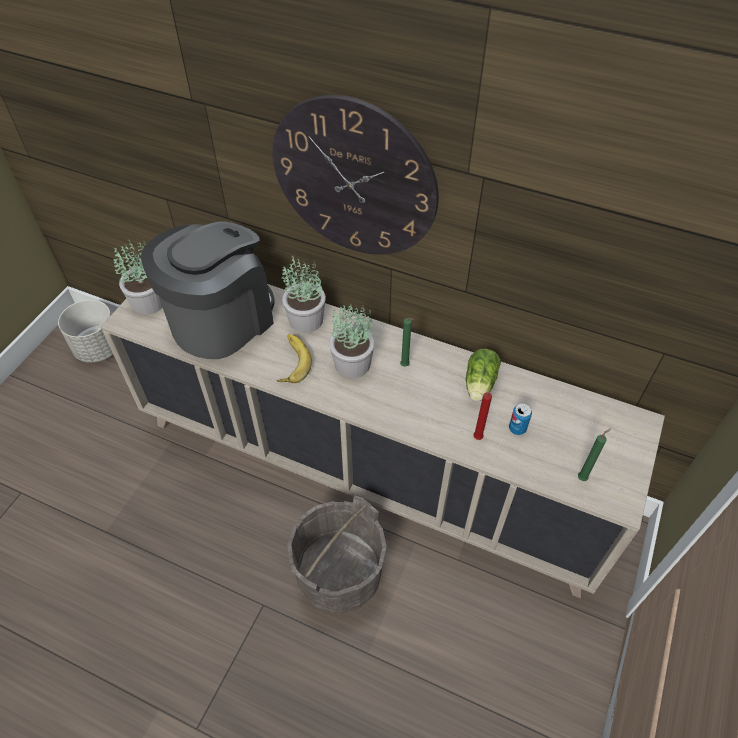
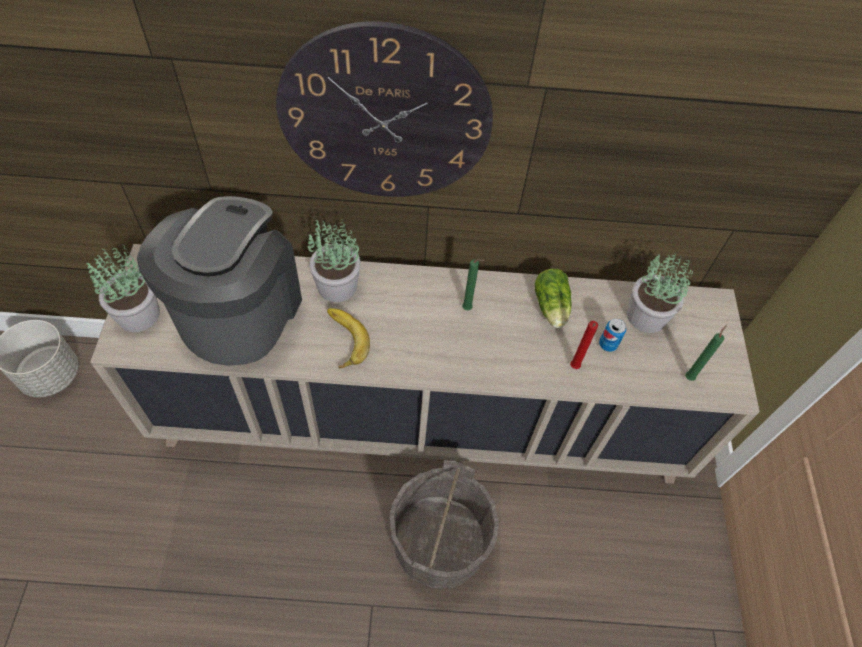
camera: 25 degrees left, 5 degrees up
potted plant [329,304,375,378] -> potted plant moved to [627,252,693,333]

